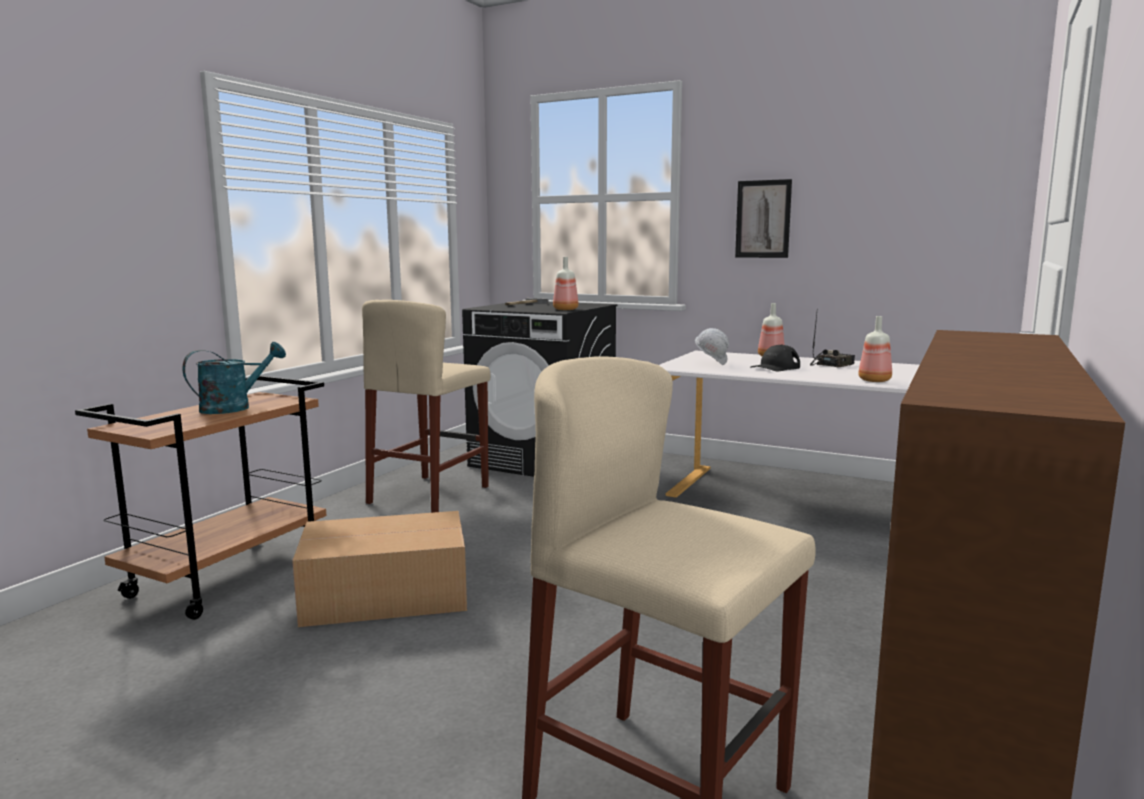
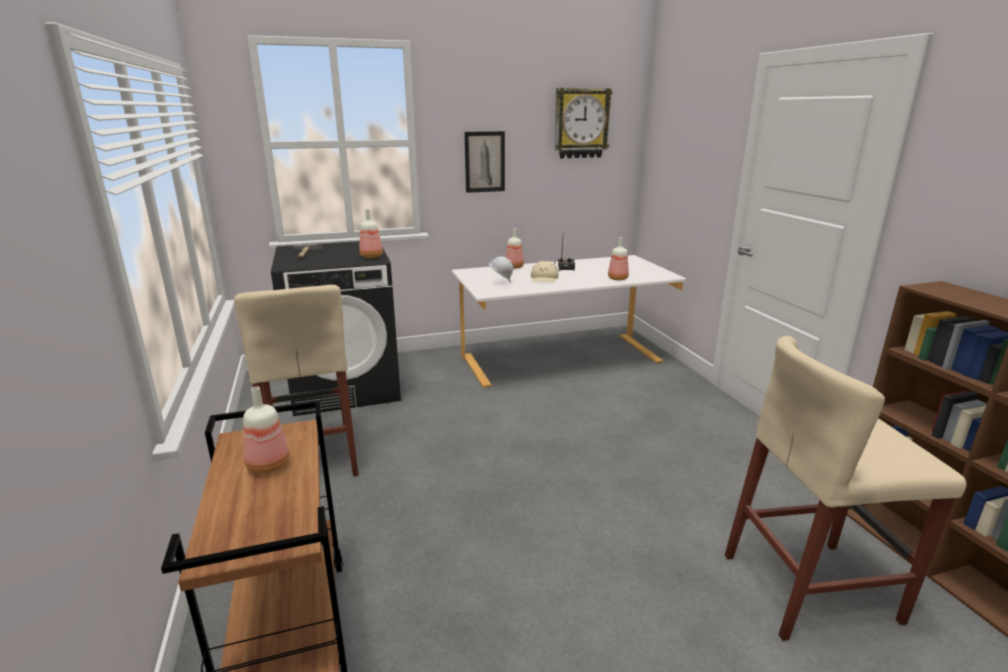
camera: 45 degrees left, 10 degrees up
turquoise watering can [182,342,286,414] -> bottle [243,386,290,474]
cardboard box [292,511,467,627] -> none
black cap [751,345,800,372] -> beige cap [531,261,559,282]
none -> wall clock [554,88,613,159]

